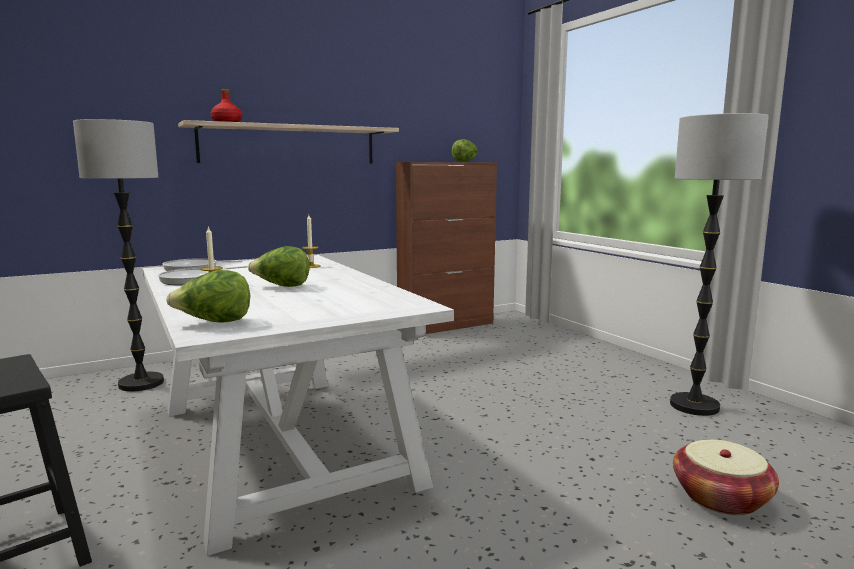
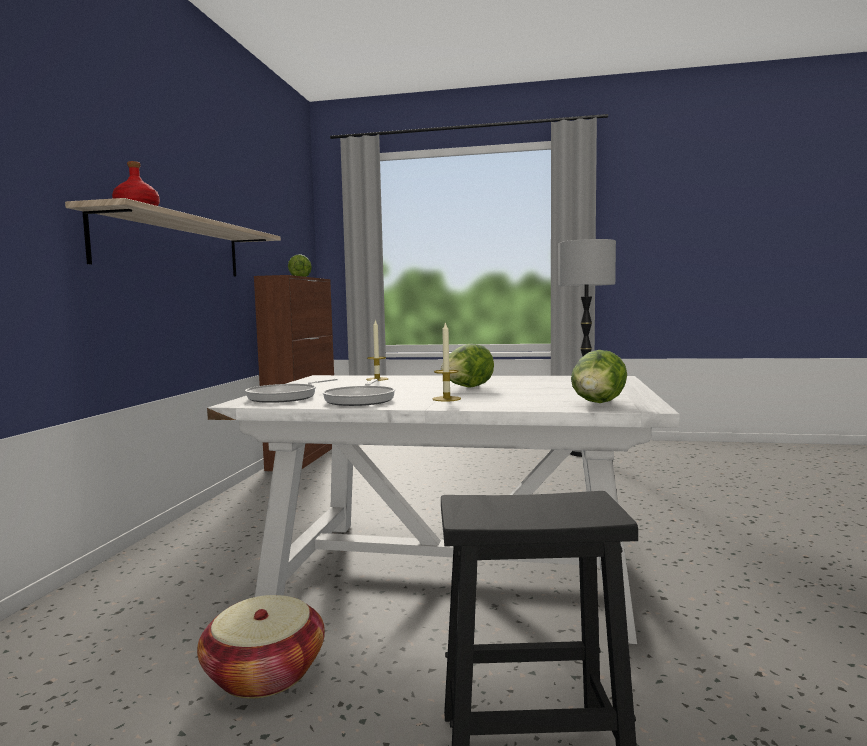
camera: 50 degrees left, 5 degrees down
floor lamp [73,119,164,392] -> none
basket [673,439,779,515] -> basket moved to [197,595,325,699]

